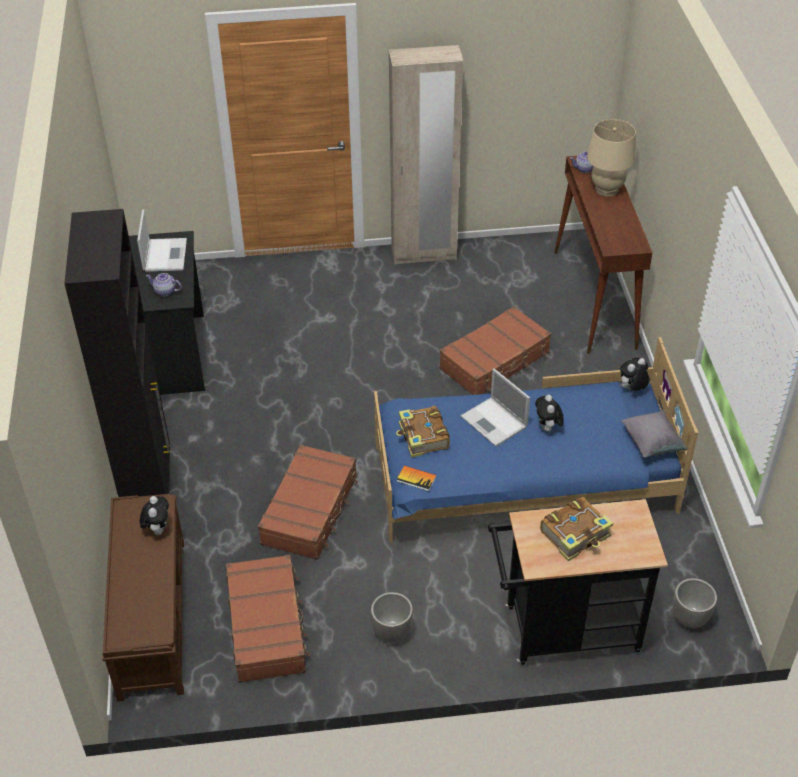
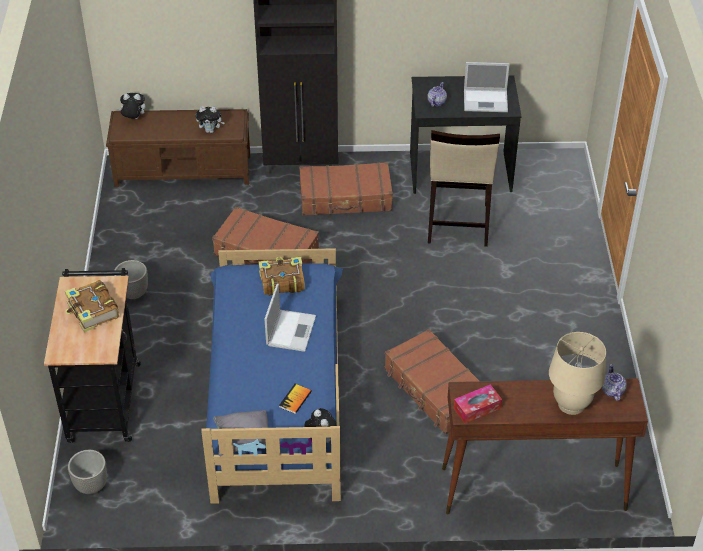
camera: 95 degrees right, 0 degrees up
brown suitcase [226,555,310,683] -> brown suitcase moved to [299,162,393,216]
beige wardrobe [389,45,463,265] -> none
book [397,465,437,491] -> book moved to [279,384,312,414]
laptop [461,369,530,447] -> laptop turned 135 degrees clockwise [265,284,316,352]
plush toy [535,395,564,431] -> plush toy moved to [118,93,145,119]
none -> beige stool [428,130,500,247]
none -> tissue box [454,384,502,424]

